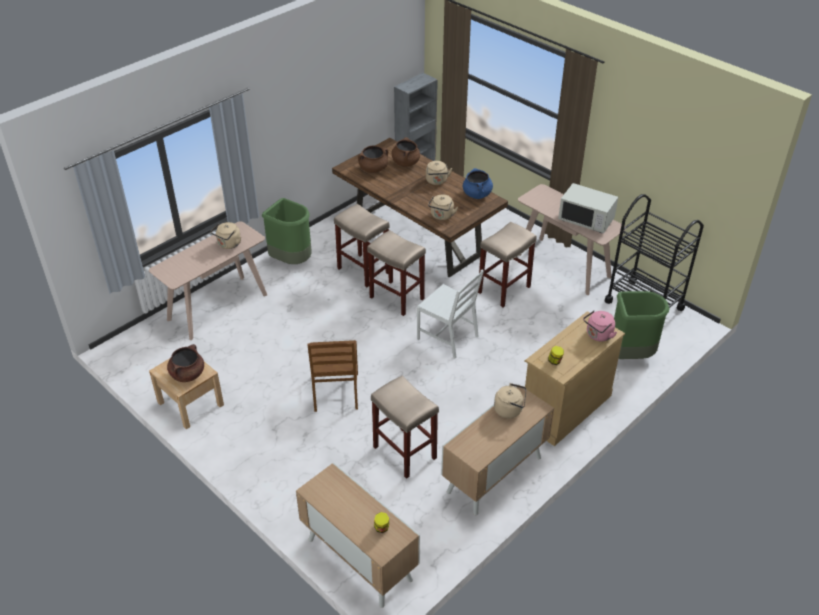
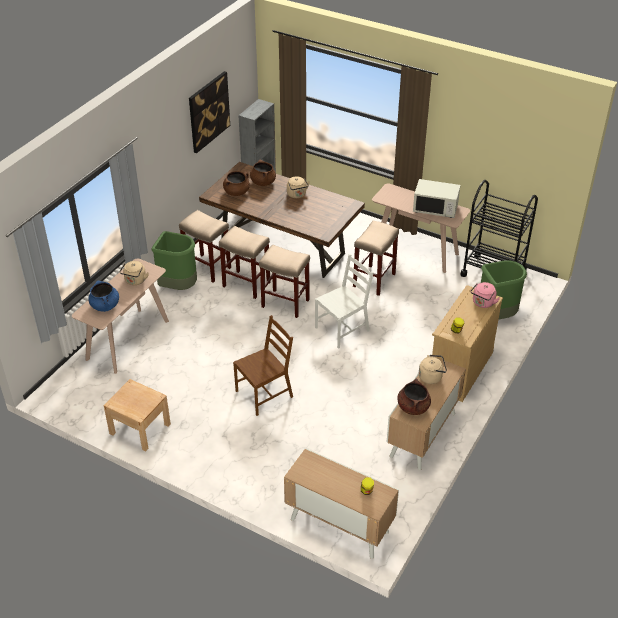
camera: 15 degrees left, 0 degrees up
brown cooking pot [167,344,204,382] -> brown cooking pot moved to [397,379,431,415]
brown chair [308,340,358,412] -> brown chair turned 105 degrees counterclockwise [233,315,293,416]
beige stool [371,375,439,479] -> beige stool moved to [179,210,231,283]
white chair [417,270,484,358] -> white chair turned 60 degrees counterclockwise [315,254,374,349]
beige kettle [428,194,458,220] -> none
blue cooking pot [463,168,493,199] -> blue cooking pot moved to [88,281,119,312]
none -> picture [189,71,230,153]

